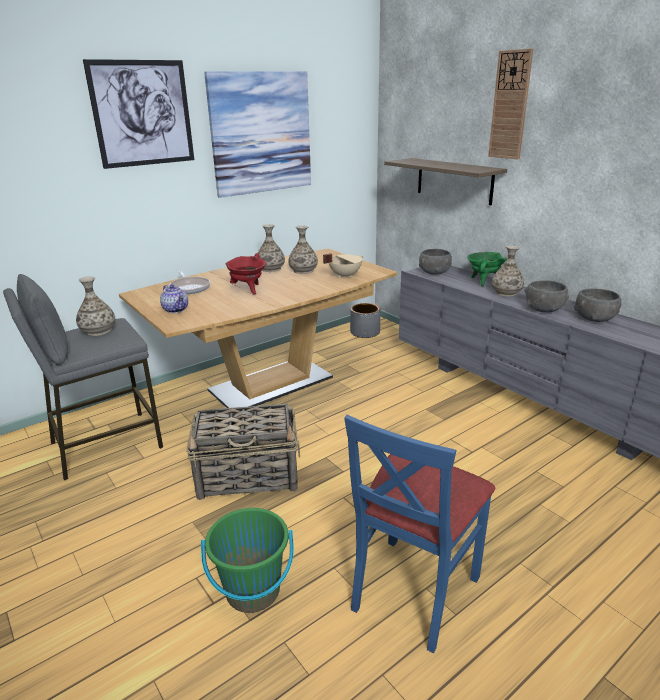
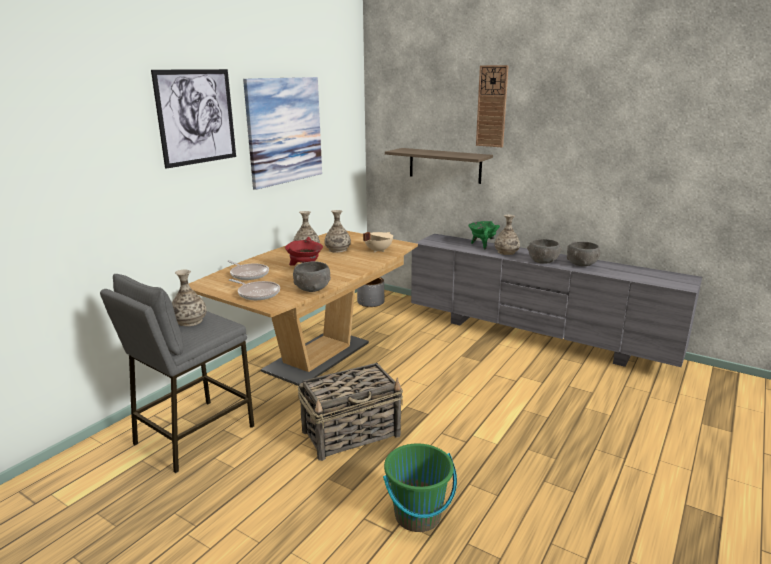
camera: 20 degrees left, 5 degrees down
teapot [160,285,188,313] -> frying pan [229,279,280,300]
blue chair [344,415,495,653] -> none
grey bowl [419,249,452,275] -> grey bowl moved to [293,261,331,292]

